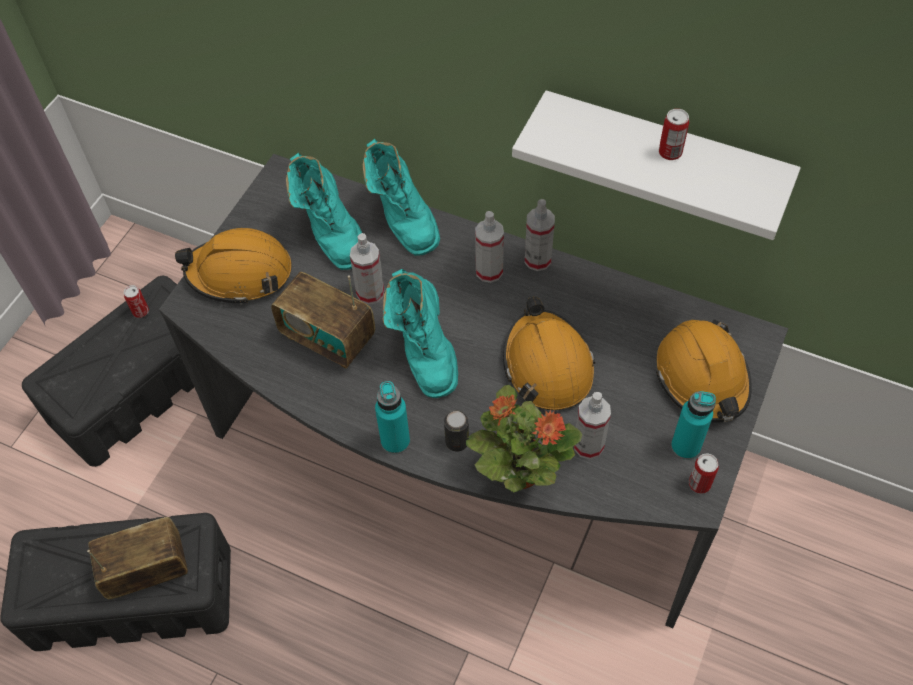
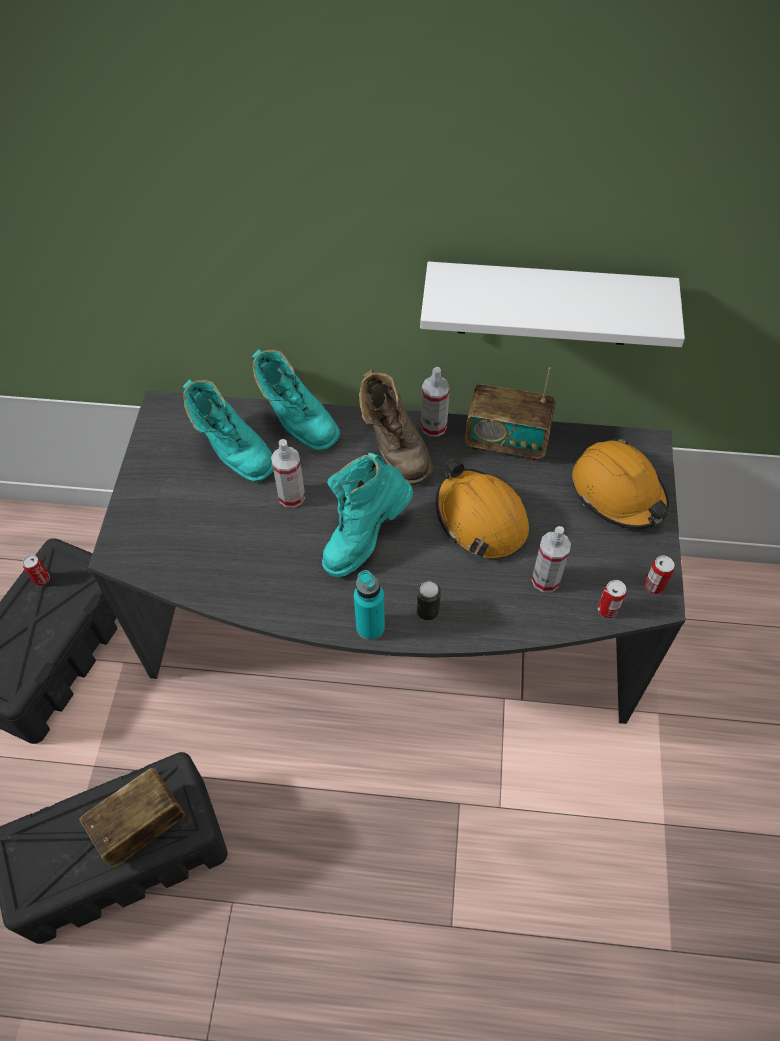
camera: 20 degrees left, 0 degrees up
orange hard hat [175,228,292,305] -> none
radio [271,272,375,369] -> radio moved to [465,367,555,461]
turquoise boot [382,269,458,398] -> turquoise boot turned 75 degrees clockwise [322,453,413,577]
potted plant [466,385,583,492] -> none
spray bottle [475,211,504,283] -> brown boot [359,369,433,485]
can [659,109,689,160] -> can moved to [597,580,626,618]
turquoise bottle [671,391,716,460] -> none

